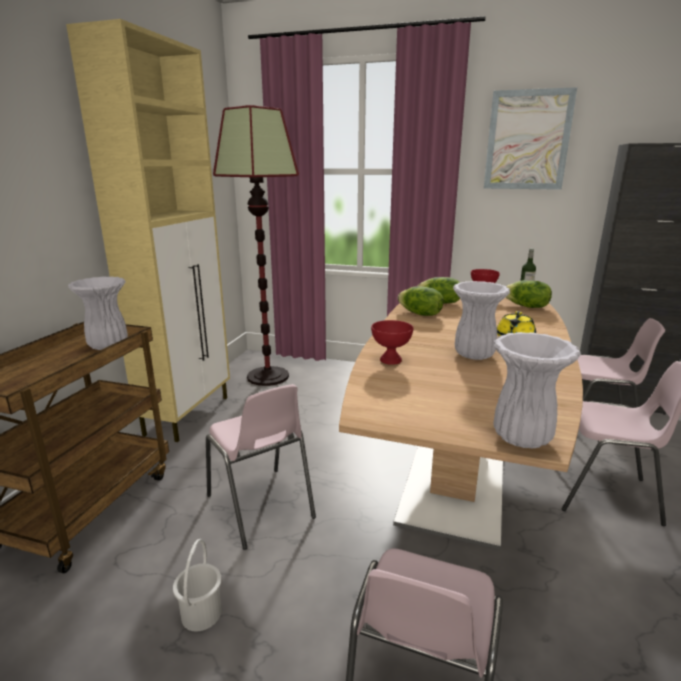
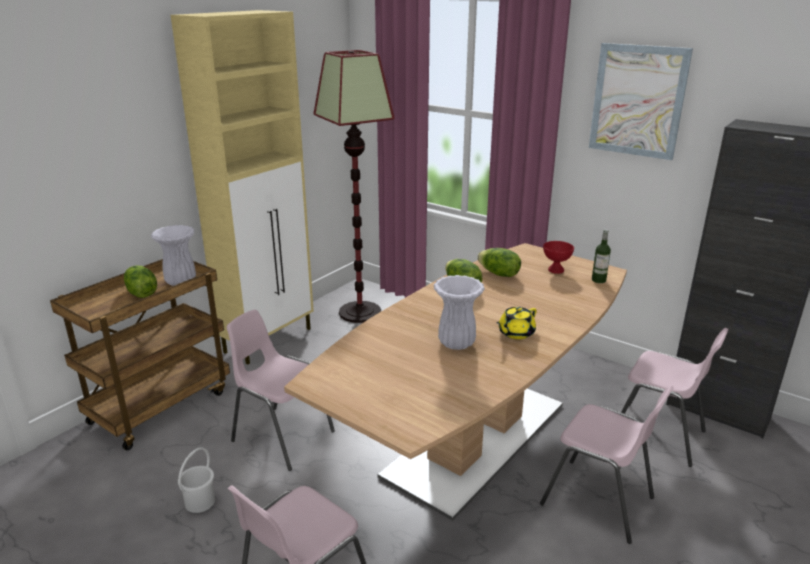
camera: 20 degrees right, 5 degrees up
pink chair [206,384,316,550] -> pink chair turned 135 degrees clockwise [227,310,335,471]
red bowl [371,320,413,365] -> none
white vase [493,332,581,448] -> none
lettuce [505,280,552,308] -> lettuce moved to [124,266,157,298]

